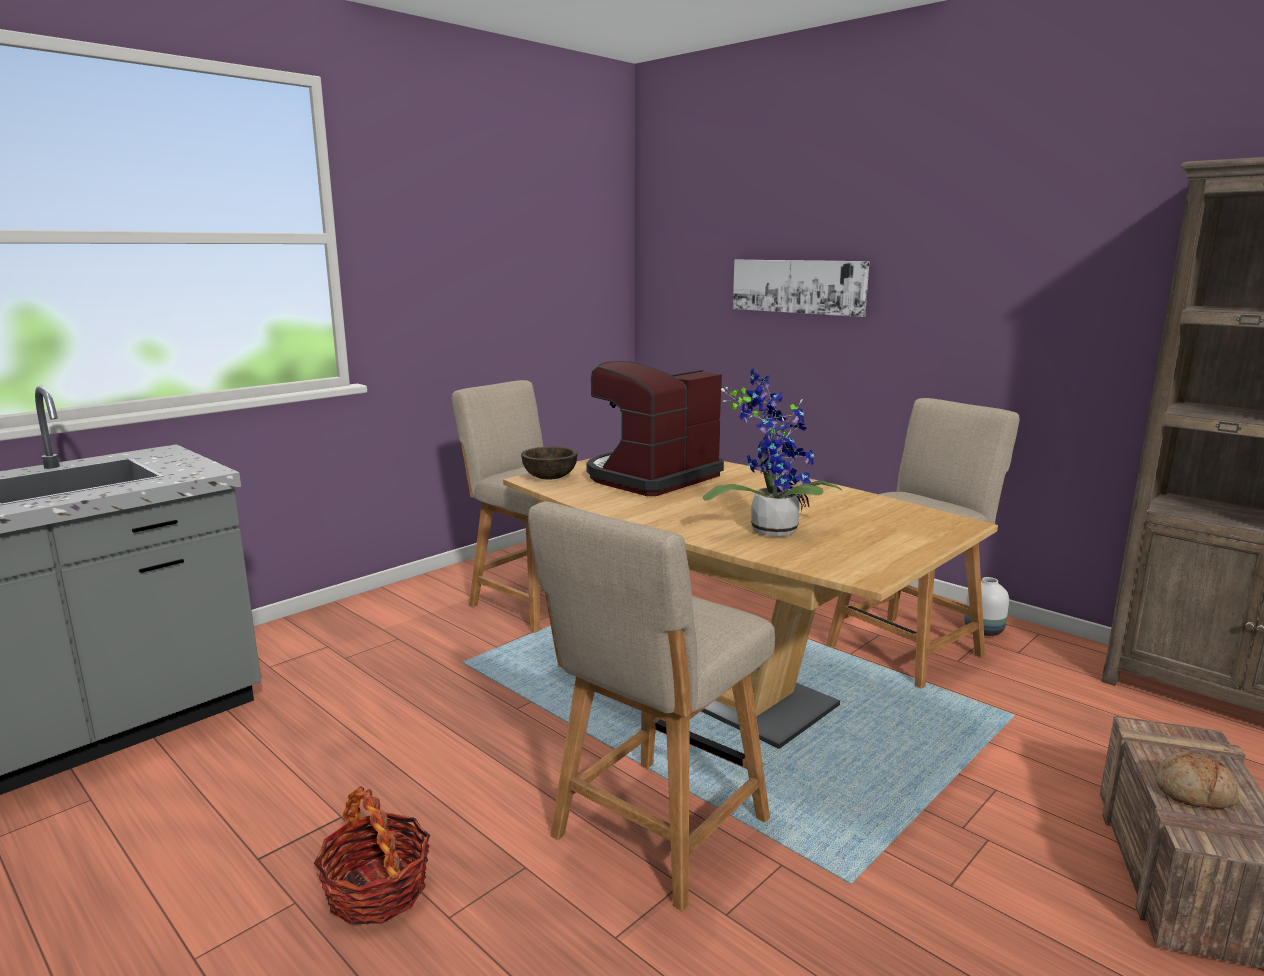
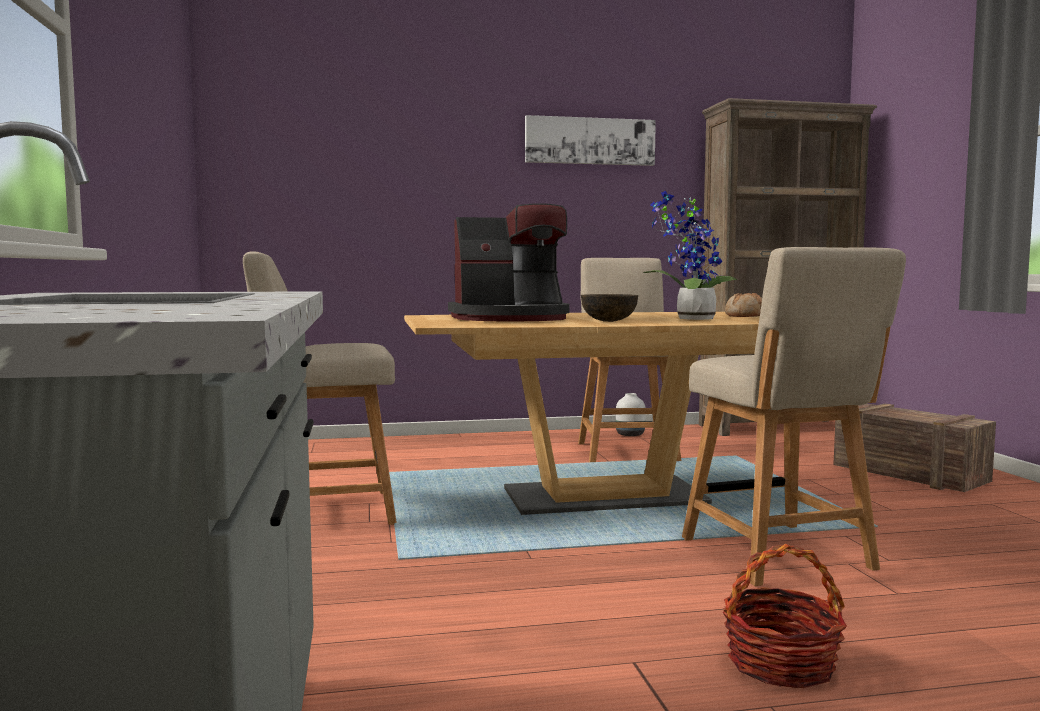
camera: 55 degrees left, 10 degrees down
brown bowl [521,447,578,479] -> brown bowl moved to [581,294,638,322]
coffee machine [586,361,724,496] -> coffee machine turned 90 degrees counterclockwise [448,203,569,321]
picture [733,260,870,317] -> picture moved to [525,115,656,166]
bread [1156,750,1239,809] -> bread moved to [725,293,762,317]

